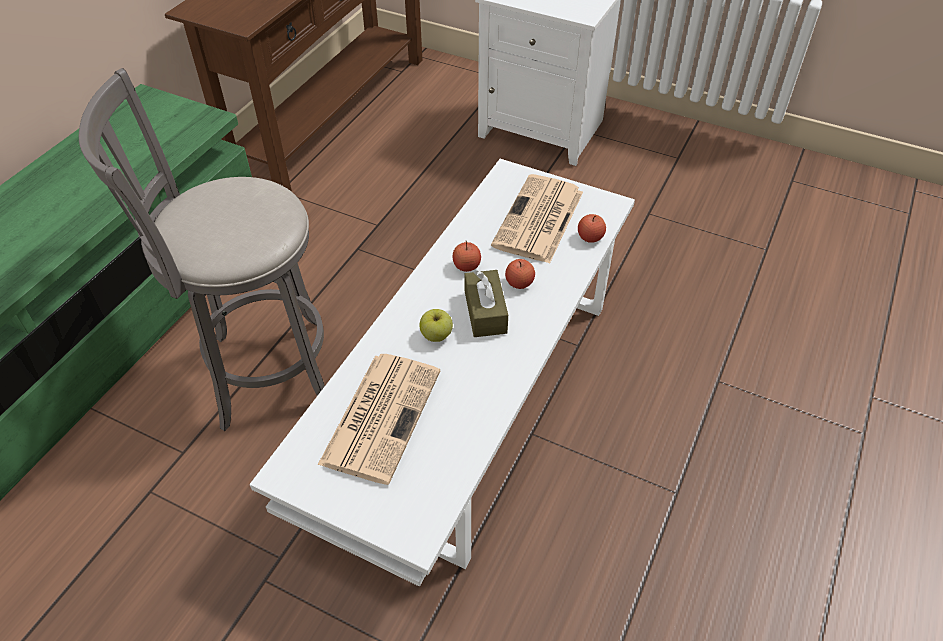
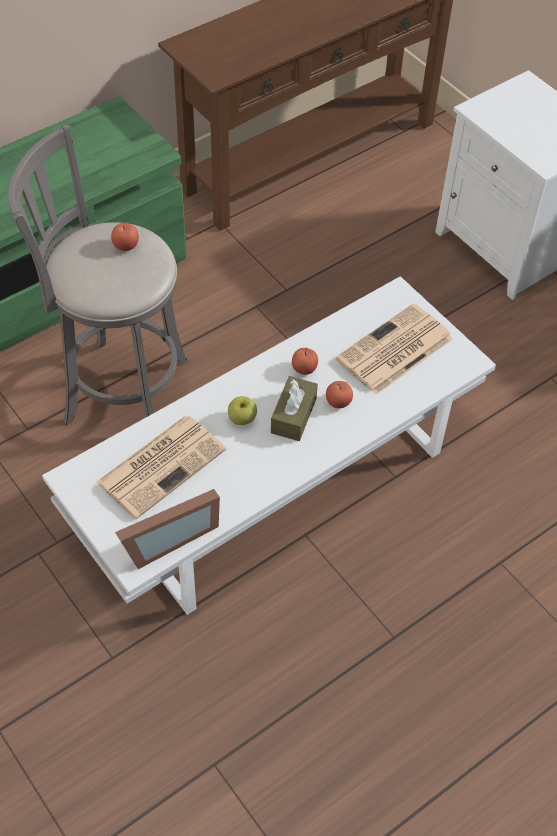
camera: 25 degrees right, 5 degrees up
apple [578,214,606,243] -> apple moved to [111,223,139,251]
none -> picture frame [115,489,220,569]

